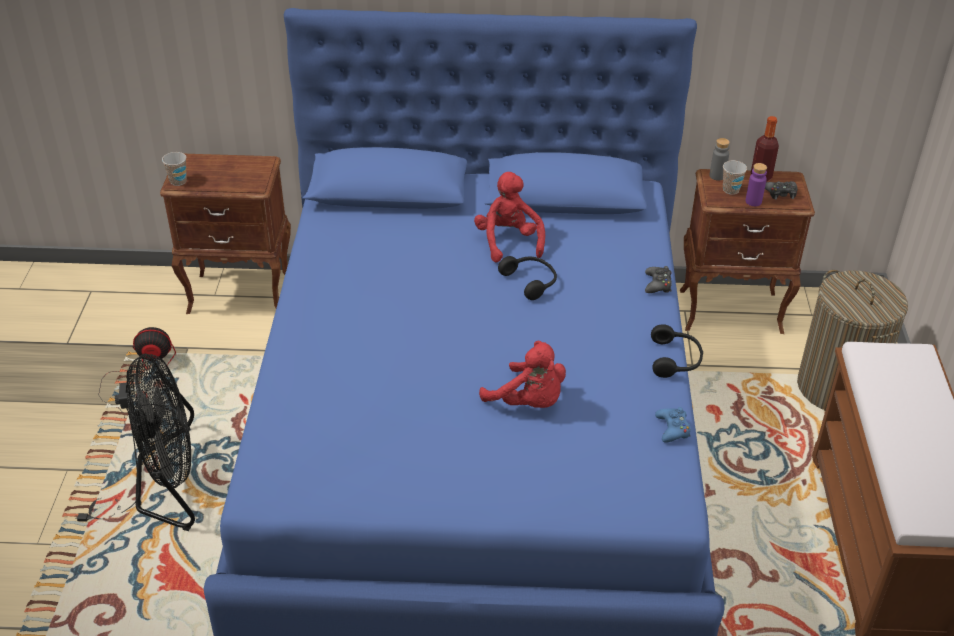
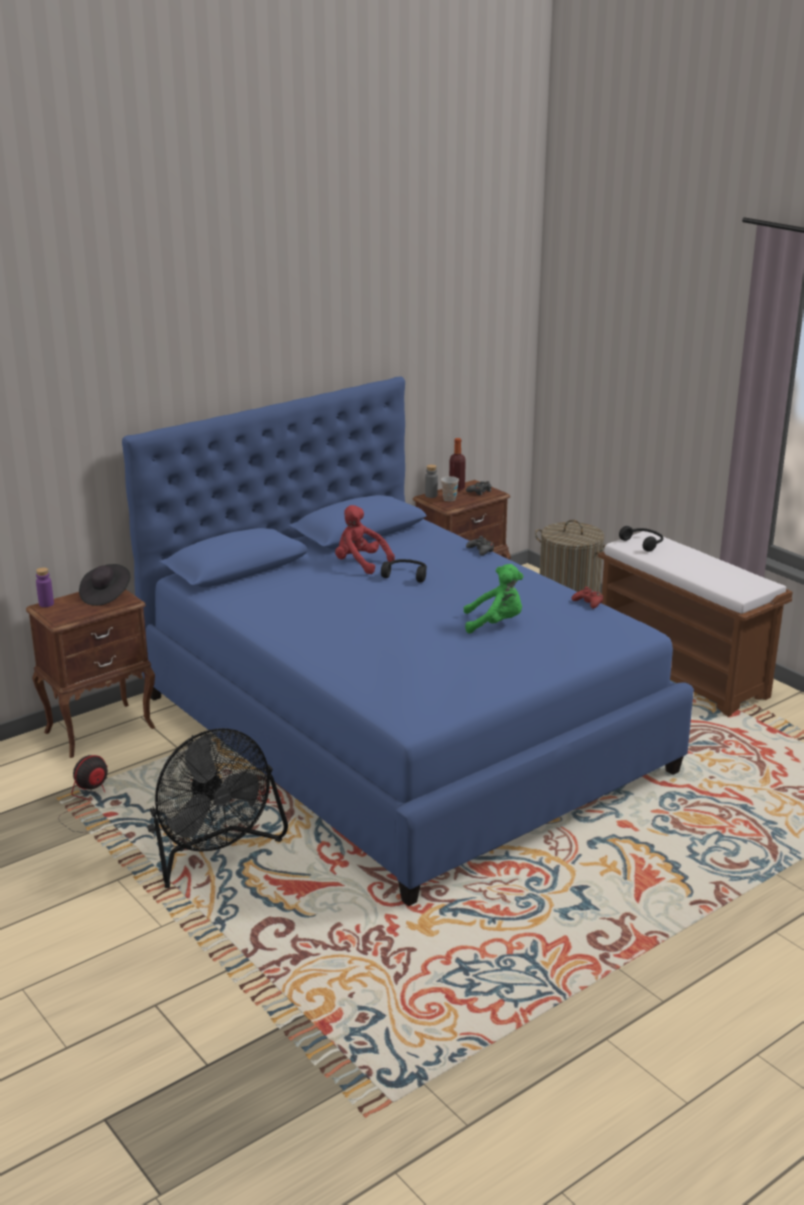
camera: 40 degrees left, 15 degrees down
black fan [75,354,195,531] -> black fan turned 105 degrees clockwise [147,728,288,888]
cup [162,152,187,186] -> none
red plush toy [479,341,566,408] -> green plush toy [464,564,523,633]
black headphones [651,324,703,378] -> black headphones moved to [619,526,663,552]
blue game controller [655,407,691,443] -> red game controller [572,587,603,609]
purple bottle [745,163,767,206] -> purple bottle moved to [36,567,54,607]
none -> black hat [79,564,130,606]

